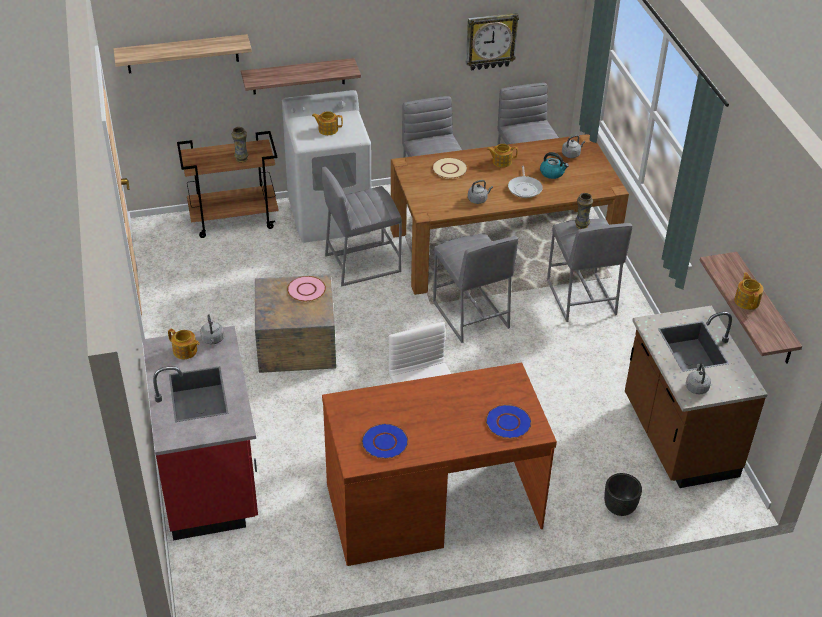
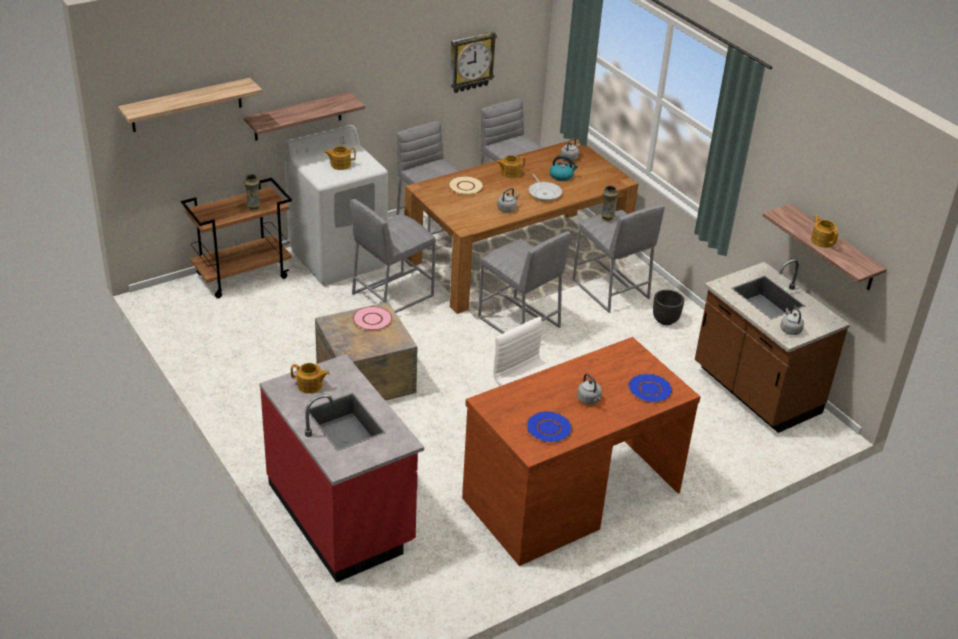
camera: 20 degrees left, 5 degrees down
grey kettle [200,314,224,344] -> grey kettle moved to [577,373,602,404]
black planter [604,473,642,516] -> black planter moved to [653,290,684,325]

